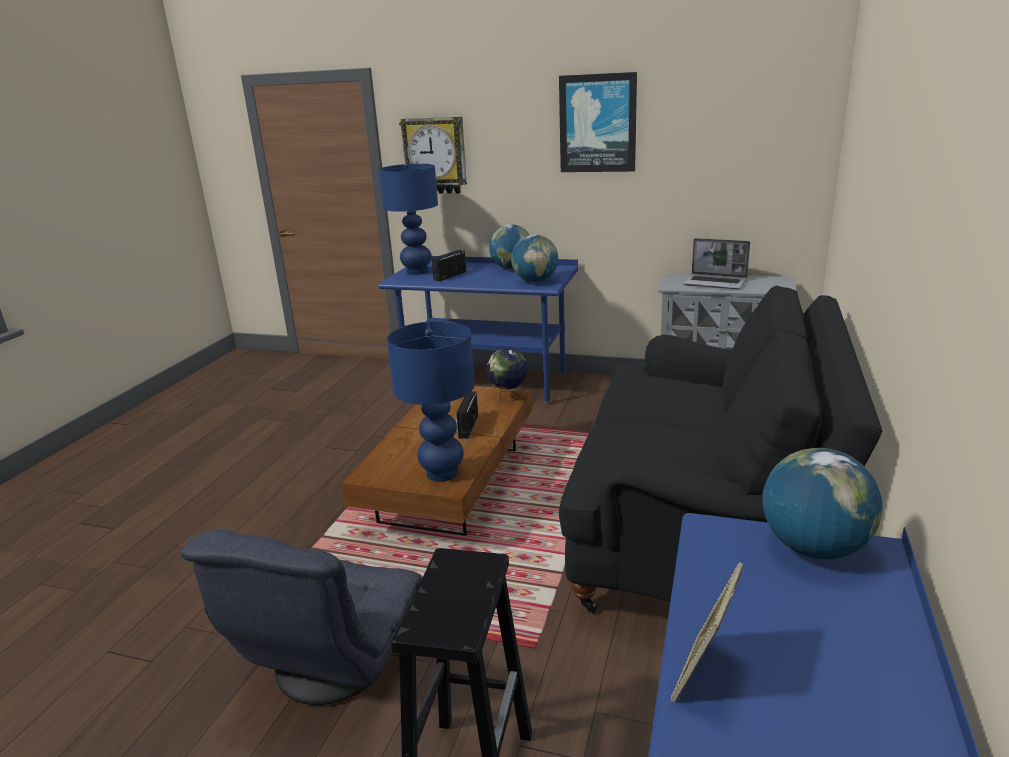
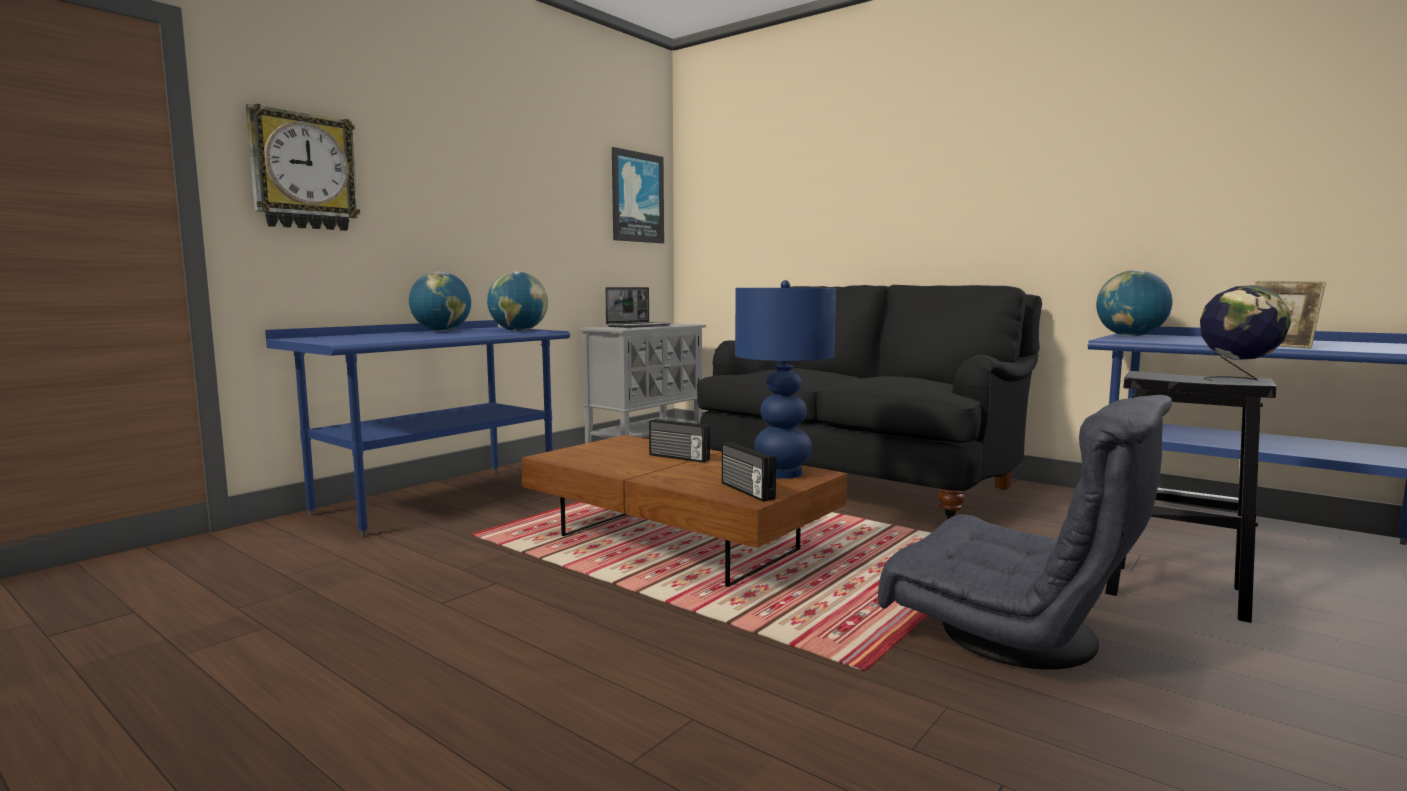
camera: 70 degrees left, 15 degrees down
blue table lamp [379,163,438,275] -> none
radio [432,250,466,281] -> radio moved to [722,442,776,502]
globe [487,348,528,402] -> globe moved to [1200,285,1291,381]
picture [559,72,637,172] -> picture moved to [612,147,664,243]

